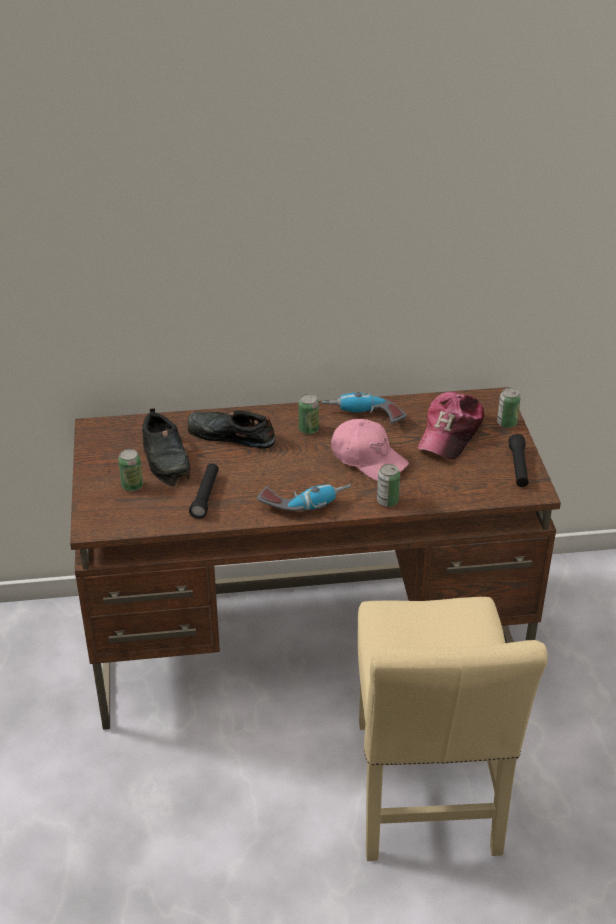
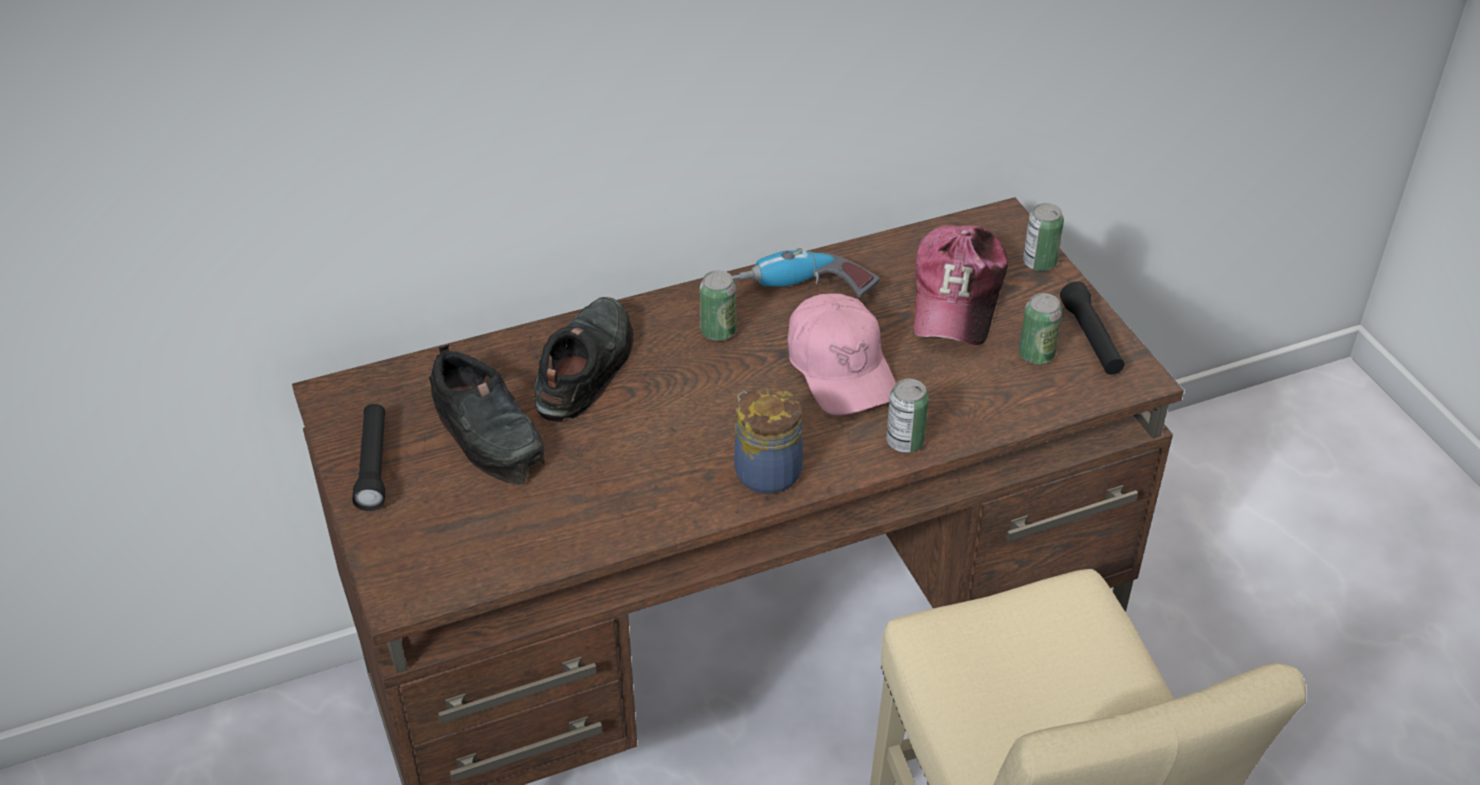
camera: 15 degrees left, 5 degrees up
can [118,449,143,491] -> can moved to [1019,293,1062,364]
black shoe [188,410,276,449] -> black shoe turned 105 degrees clockwise [534,297,633,422]
black flashlight [189,463,219,519] -> black flashlight moved to [353,404,385,511]
power drill [257,484,351,511] -> jar [734,387,803,494]
pink cap [331,419,409,481] -> pink cap turned 45 degrees clockwise [788,293,896,416]

